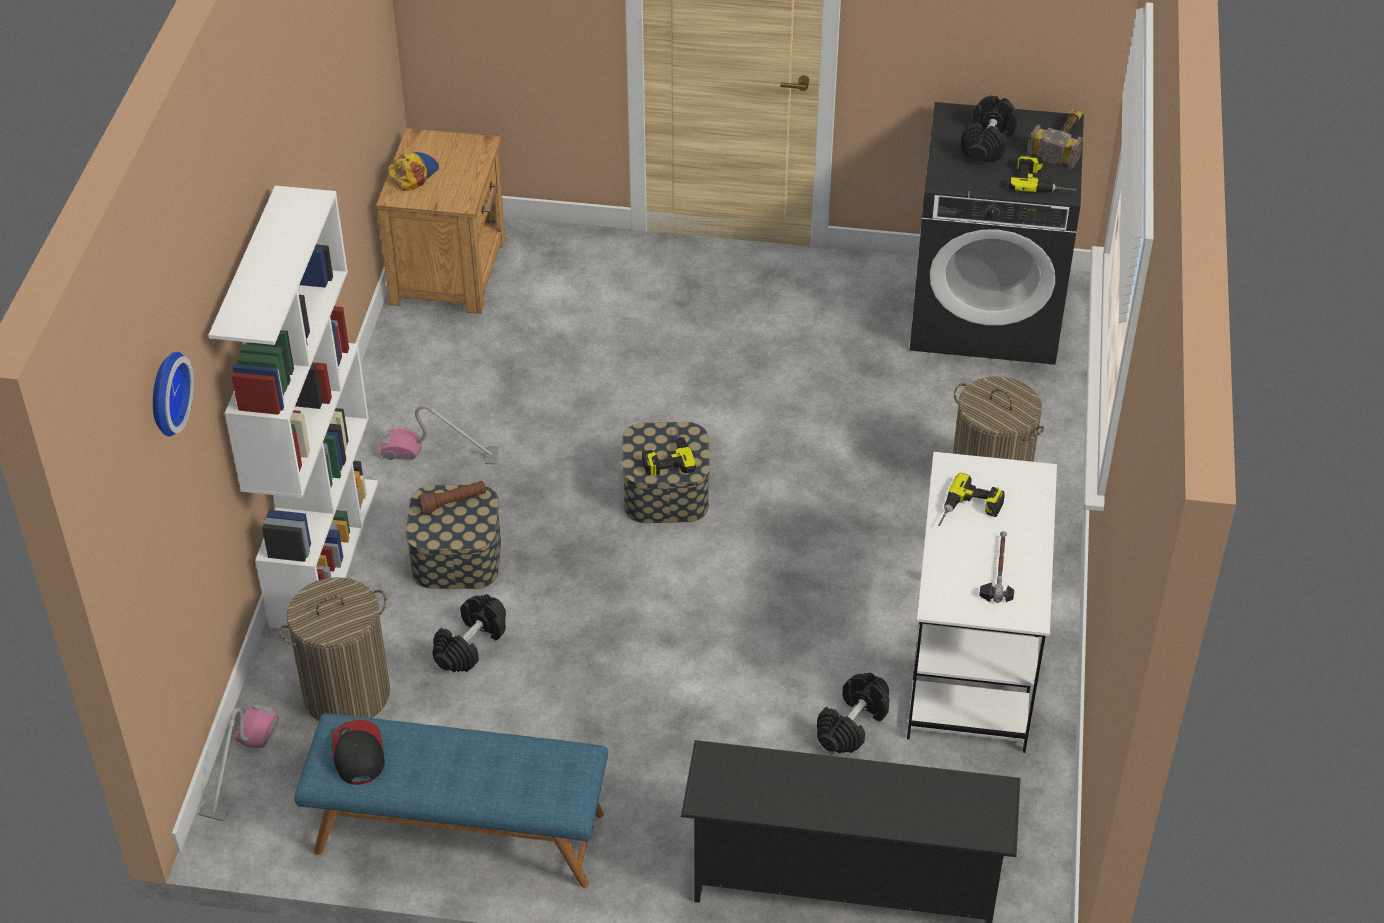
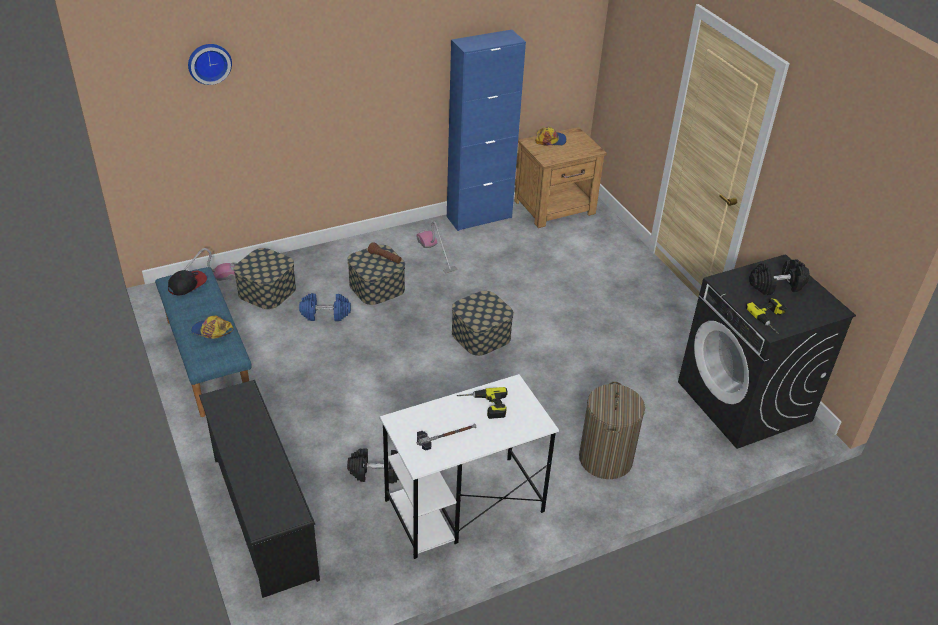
camera: 55 degrees right, 5 degrees down
white bookcase [209,186,378,630] -> none
laundry basket [279,577,390,721] -> storage box [234,248,296,309]
black dumbbell [432,594,506,672] -> blue dumbbell [299,293,351,321]
power drill [642,424,696,476] -> none
hammer [1027,109,1083,169] -> none
none -> cap [191,316,233,339]
none -> blue cabinet [447,30,526,231]

